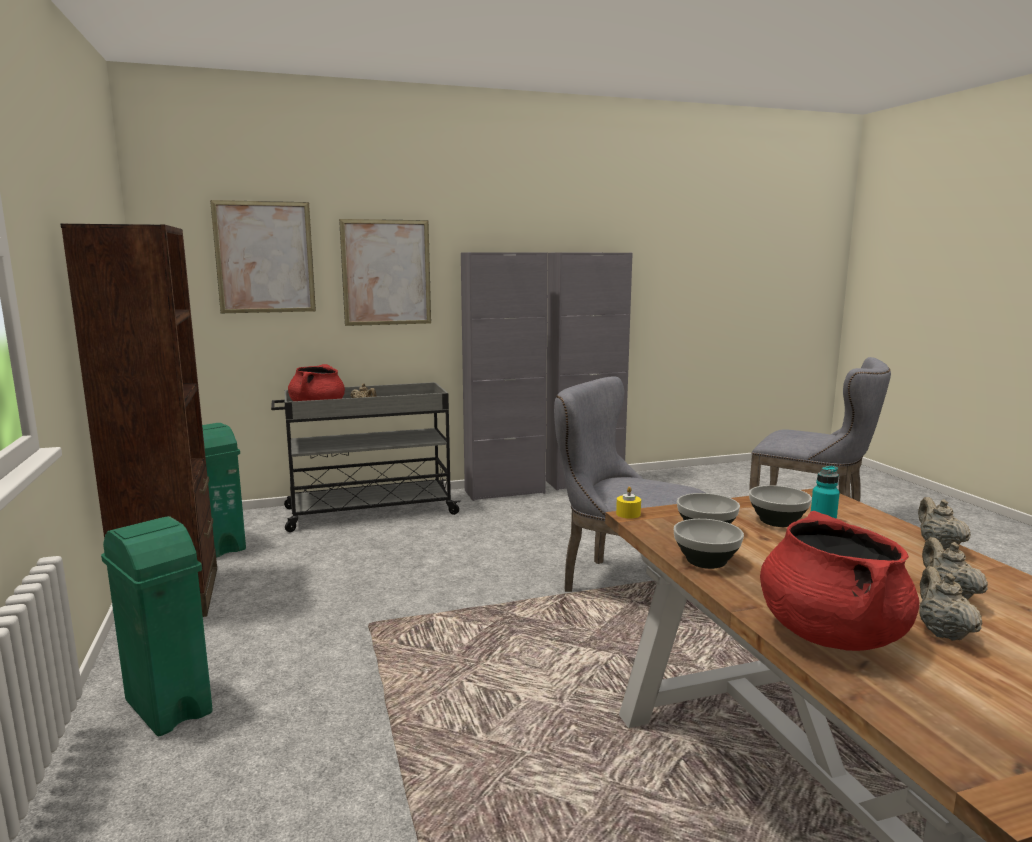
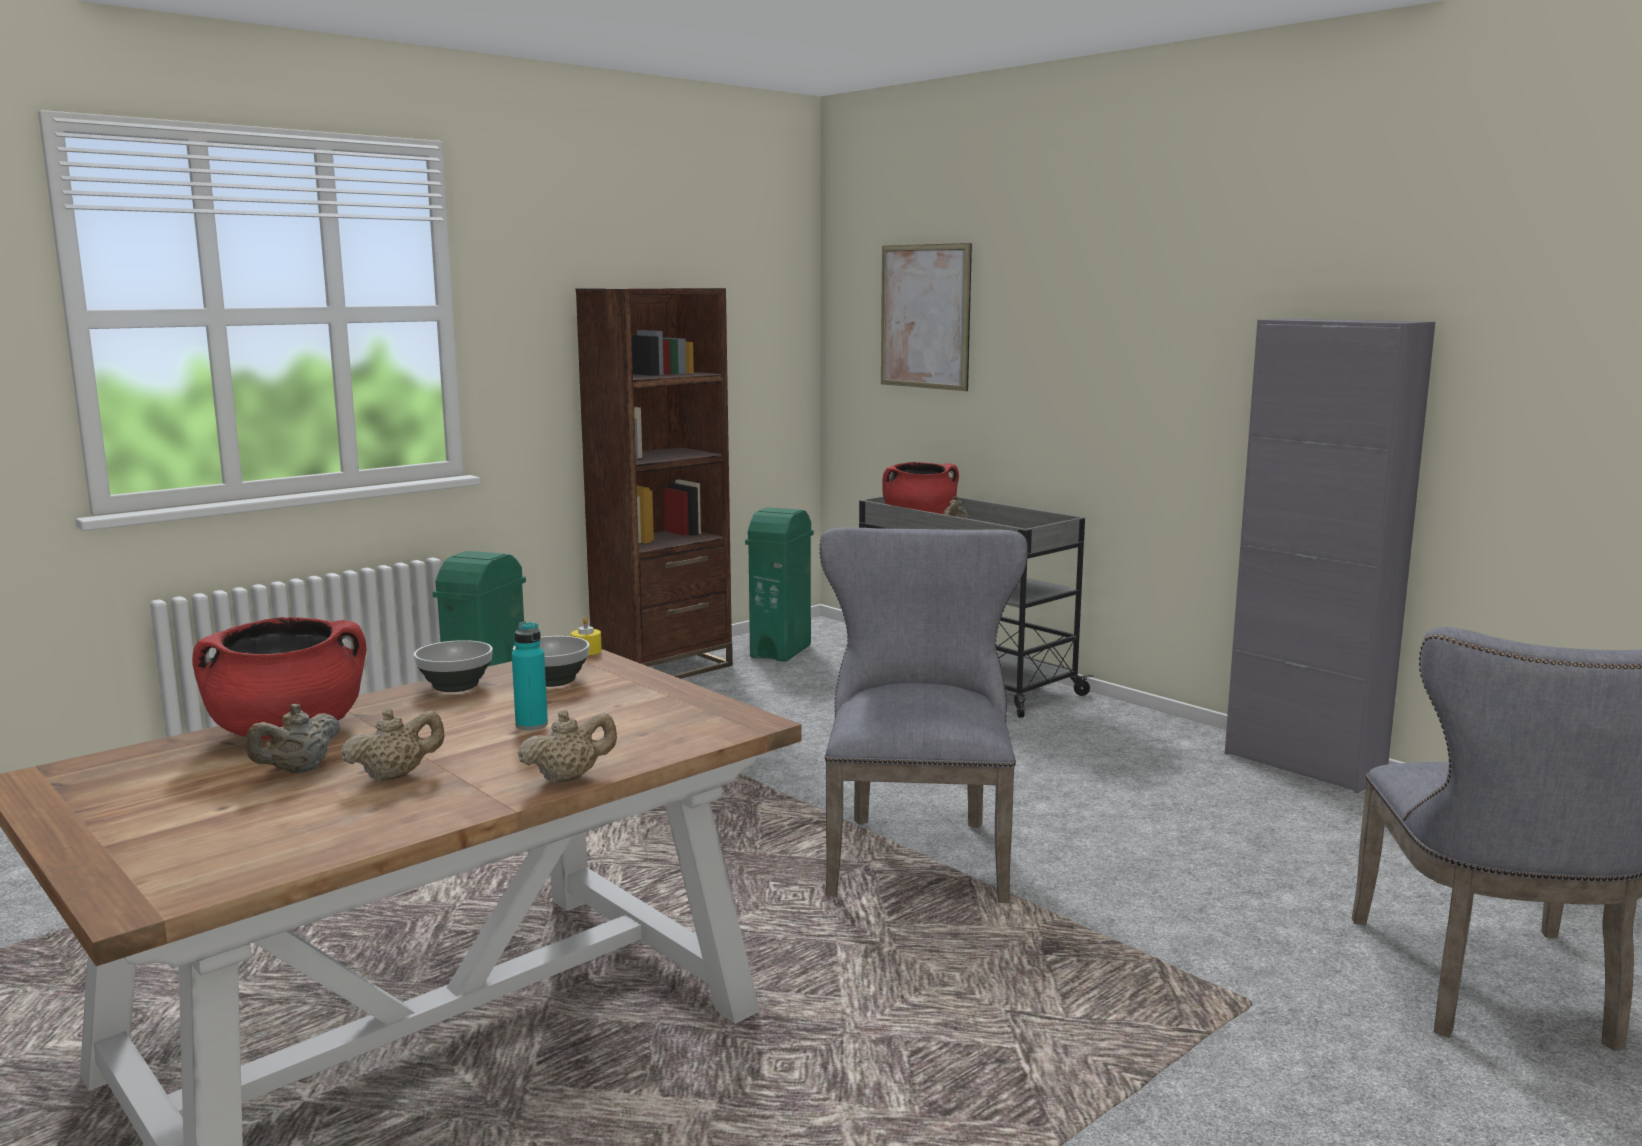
camera: 65 degrees right, 0 degrees up
picture [339,219,431,326] -> none
grey cabinet [461,252,548,501] -> none
bowl [749,485,812,527] -> none
beige teapot [920,566,983,641] -> beige teapot turned 150 degrees clockwise [246,704,341,773]

